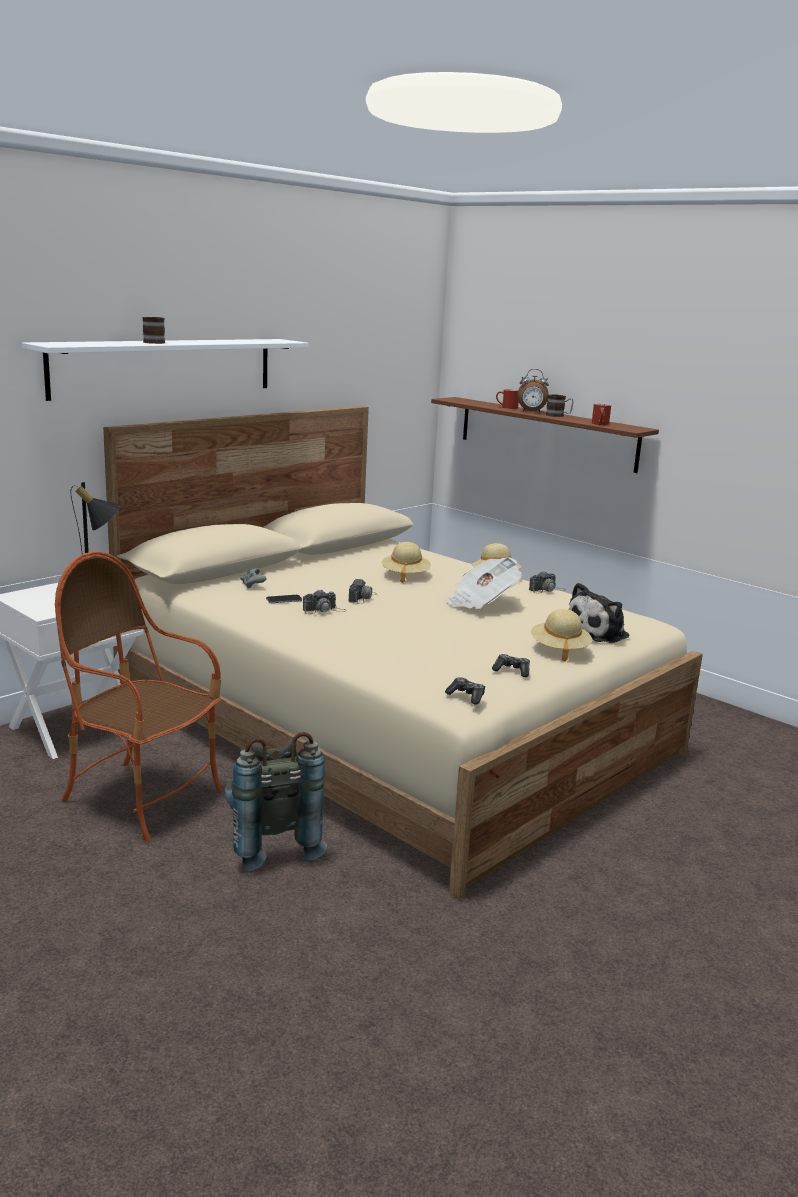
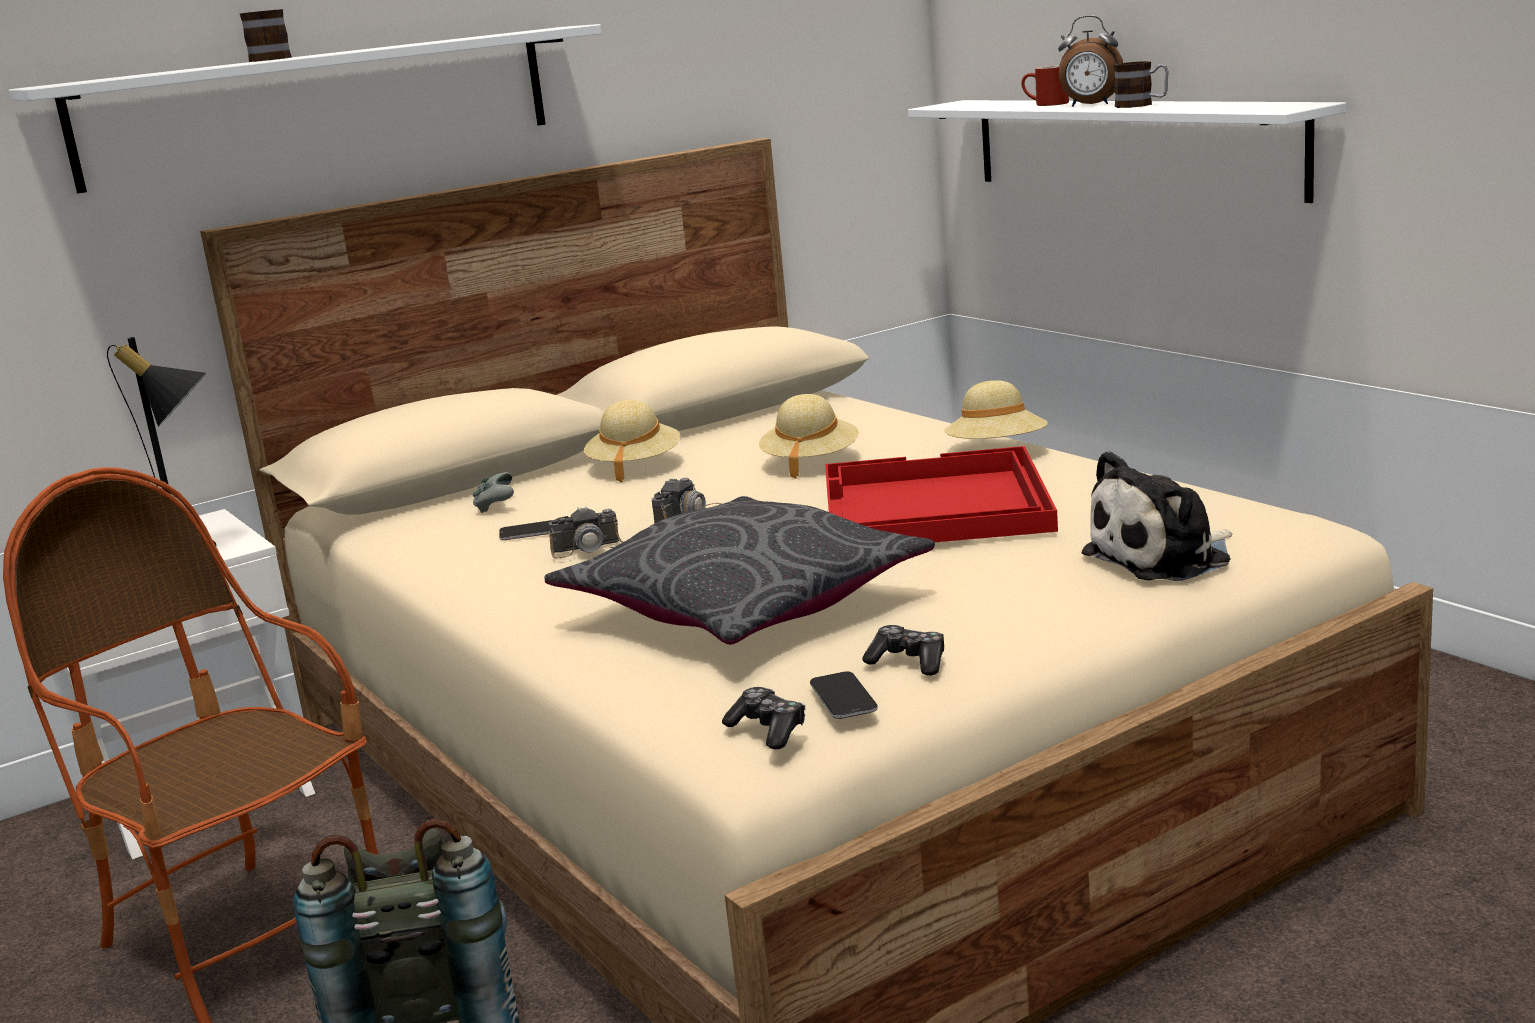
camera: 15 degrees right, 0 degrees up
brown shelf [431,397,659,473] -> white shelf [908,100,1346,203]
newspaper [446,557,522,609] -> red tray [825,446,1058,542]
camera [529,571,566,594] -> none
beige hat [531,609,592,662] -> beige hat moved to [584,400,681,482]
red mug [592,403,611,425] -> none
none -> grey pillow [544,496,935,645]
none -> phone [810,671,878,719]

